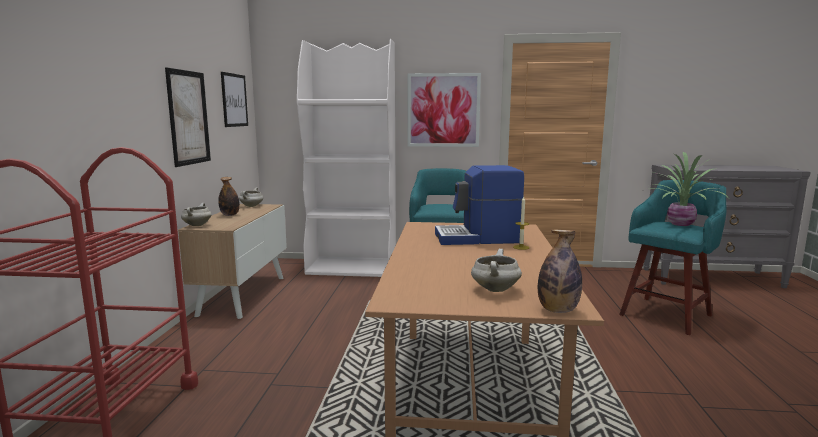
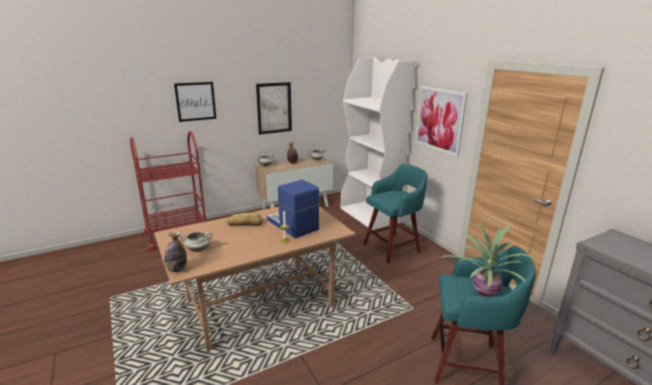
camera: 55 degrees right, 10 degrees up
picture [221,72,248,127] -> picture moved to [174,82,216,122]
none -> bread [227,212,263,226]

